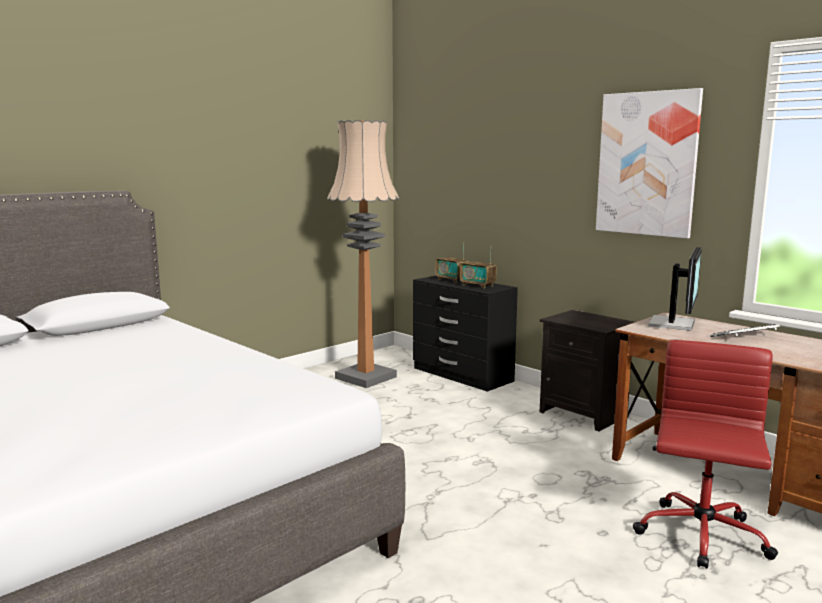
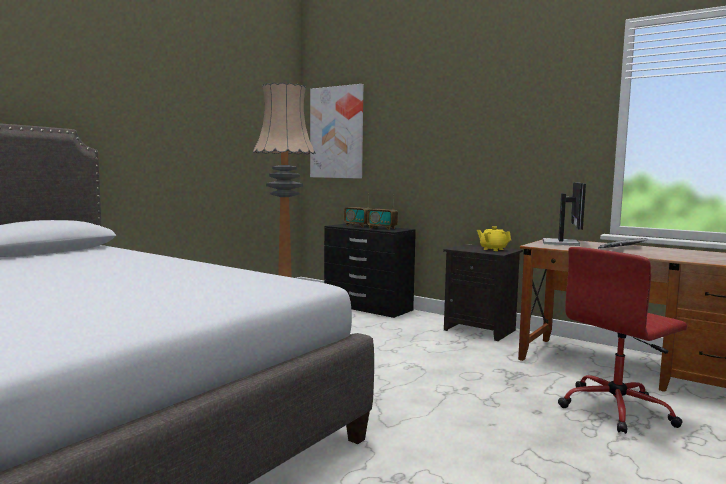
camera: 10 degrees left, 5 degrees down
picture [596,88,703,239] -> picture moved to [310,84,363,179]
red office chair [633,340,778,569] -> red office chair turned 135 degrees counterclockwise [558,247,687,434]
none -> yellow teapot [477,226,511,251]

